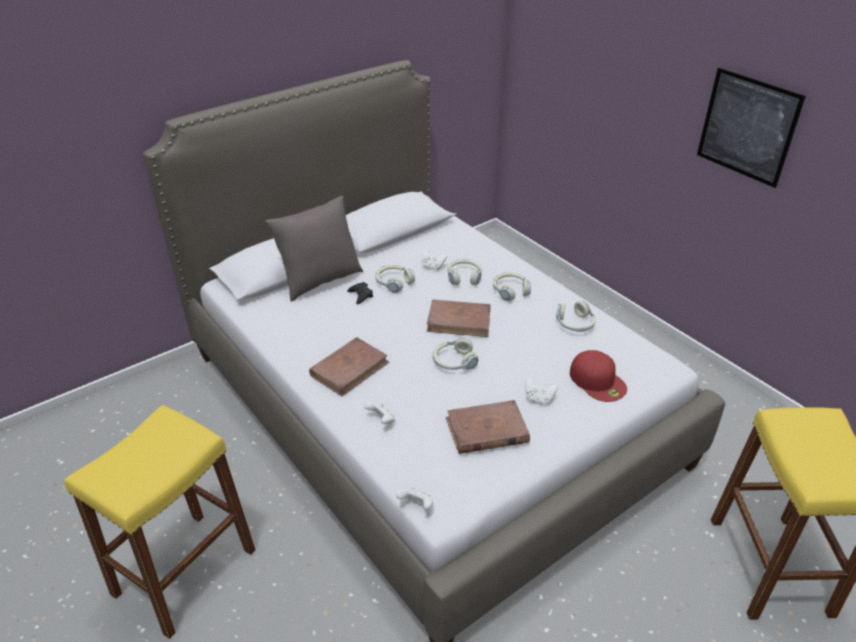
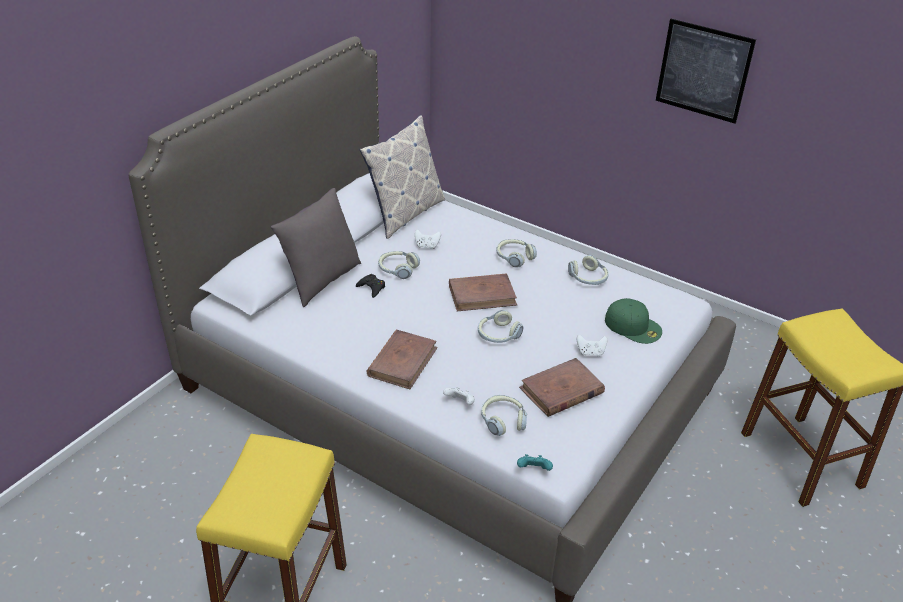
camera: 20 degrees left, 0 degrees up
white game controller [396,487,433,510] -> turquoise game controller [517,454,553,471]
headphones [447,259,482,285] -> headphones moved to [481,395,527,436]
red cap [570,350,627,402] -> green cap [605,298,662,344]
none -> pillow [360,115,445,239]

